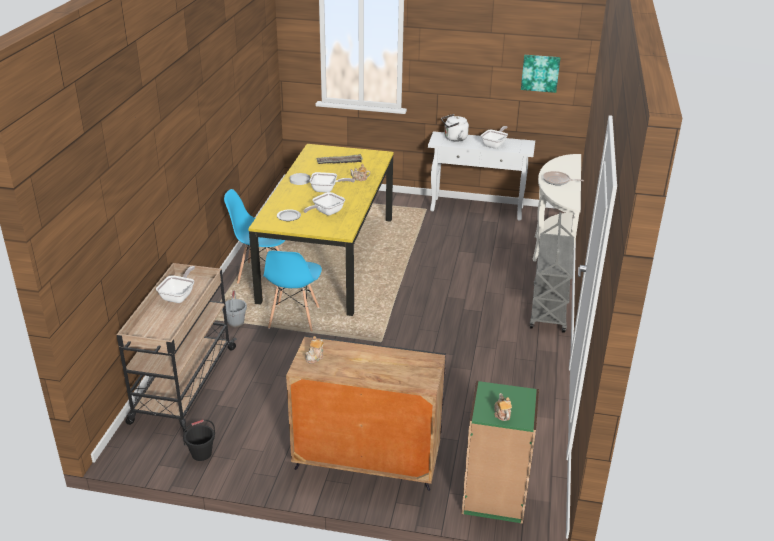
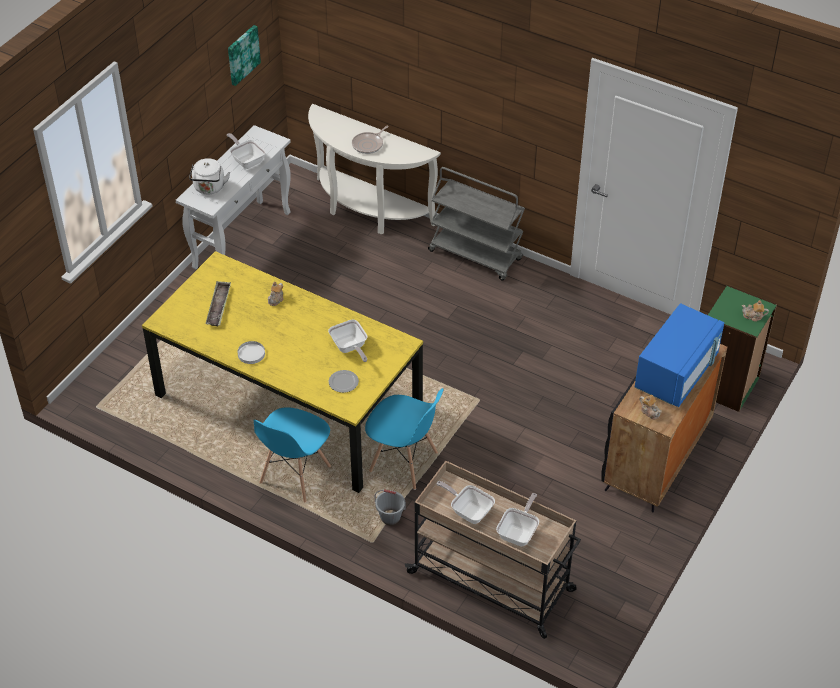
camera: 70 degrees left, 15 degrees up
black bucket [183,420,215,461] -> none
frying pan [310,172,355,193] -> frying pan moved to [496,493,539,547]
none -> blue microwave [634,303,724,407]

